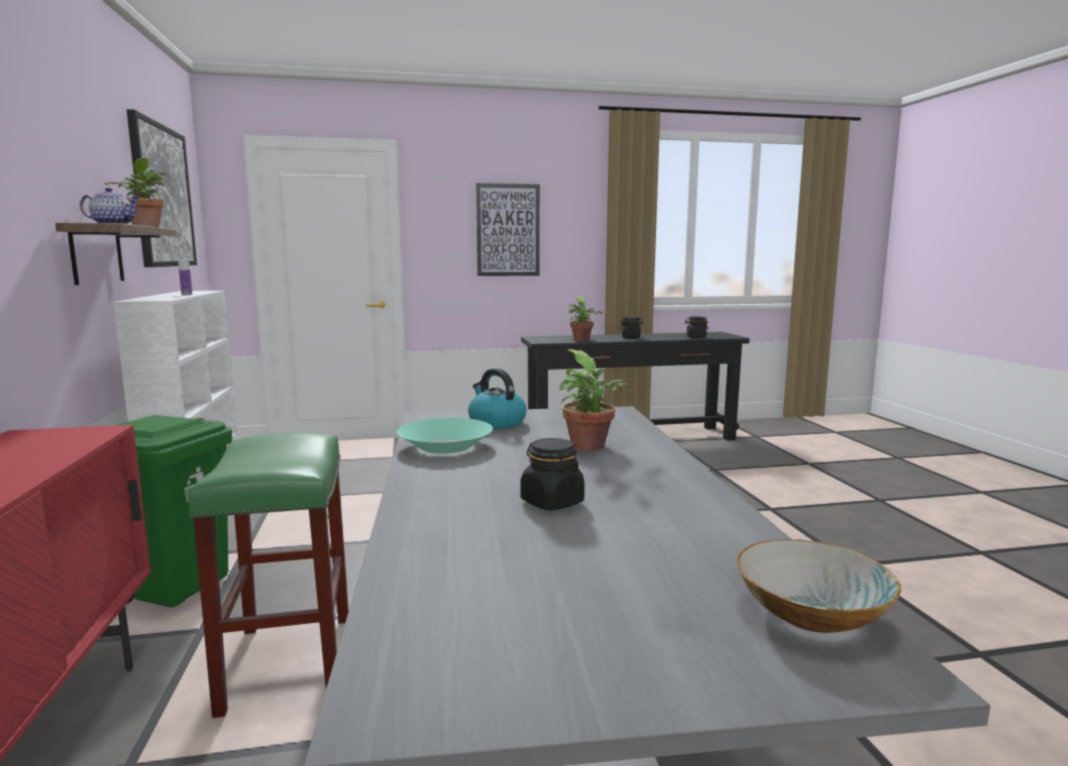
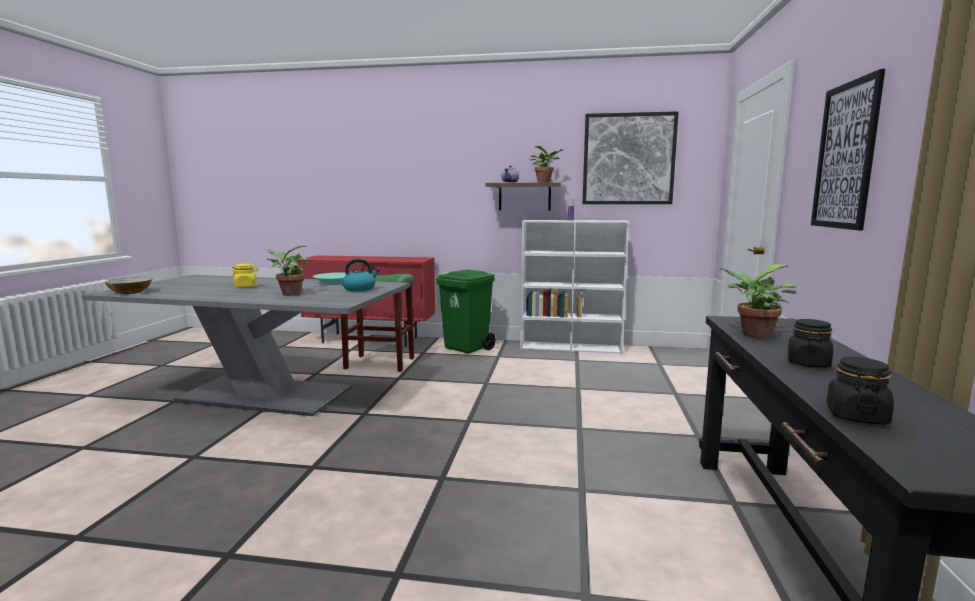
camera: 110 degrees right, 0 degrees up
black jar [520,438,585,510] -> yellow jar [232,264,259,288]

